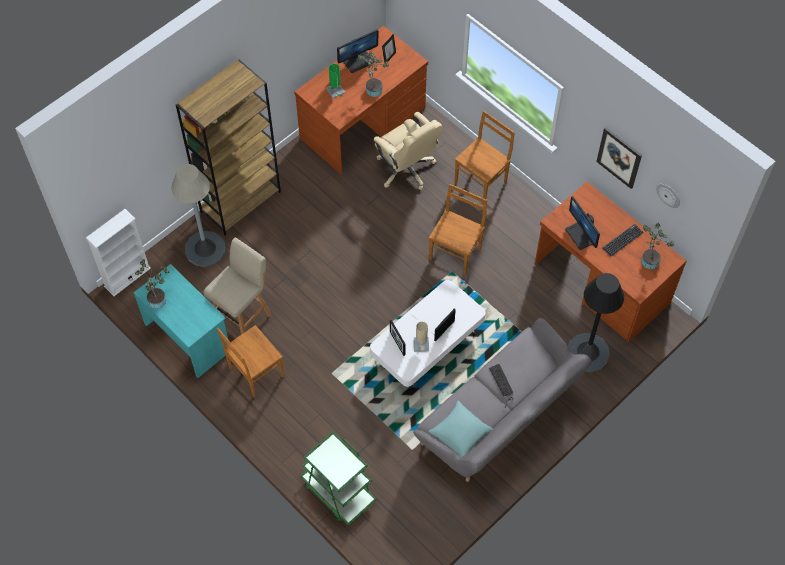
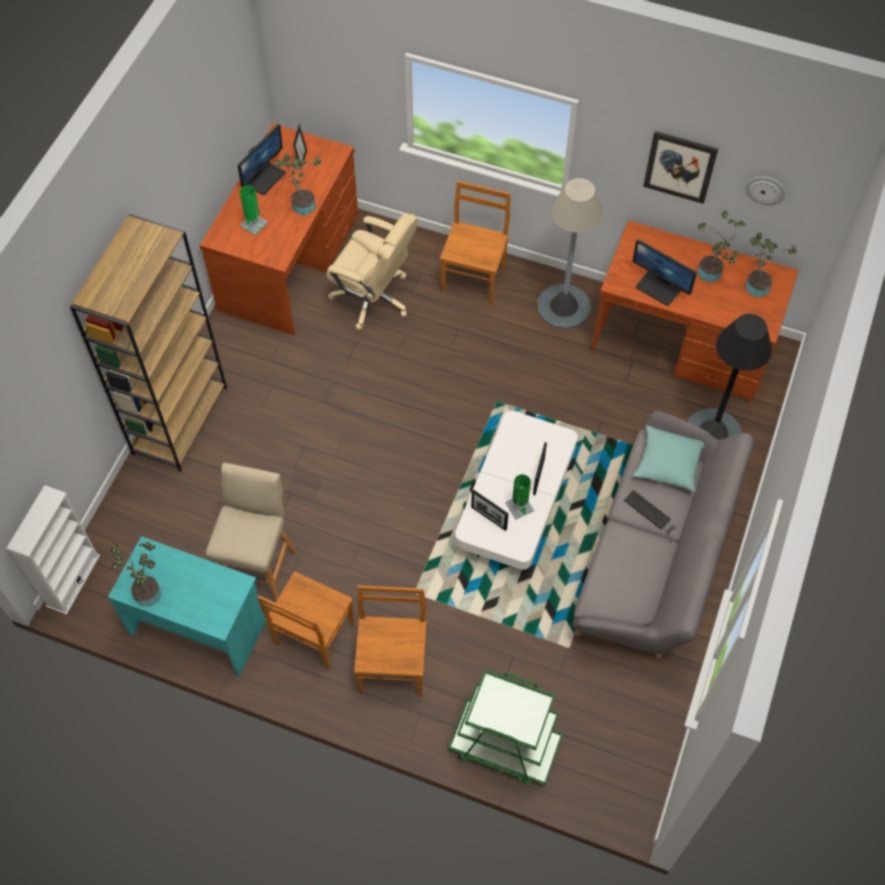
camera: 25 degrees left, 0 degrees up
grey floor lamp [171,164,225,267] -> grey floor lamp moved to [537,178,603,329]
beige table lamp [413,322,429,352] -> green table lamp [505,474,534,520]
turquoise pillow [428,400,493,457] -> turquoise pillow moved to [633,425,705,492]
brown chair [429,184,487,276] -> brown chair moved to [354,585,427,697]
keyboard [603,224,643,257] -> potted plant [698,211,746,282]

